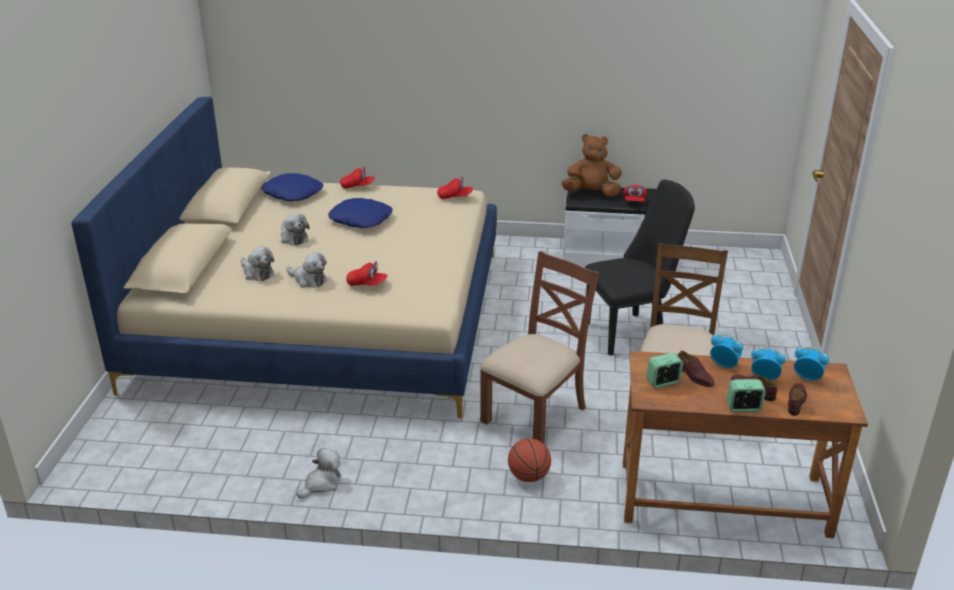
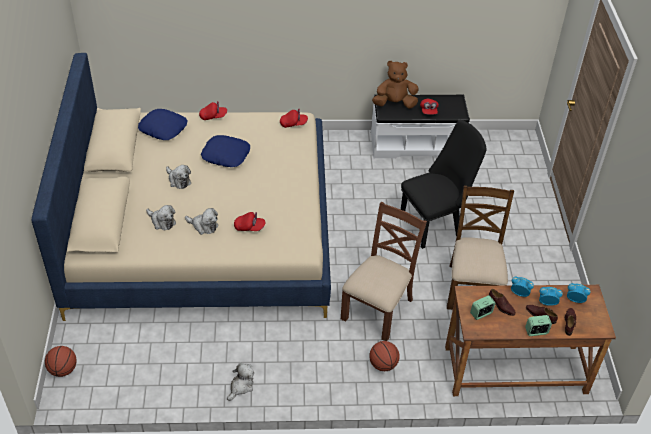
camera: 10 degrees left, 15 degrees up
none -> basketball [45,346,77,377]

